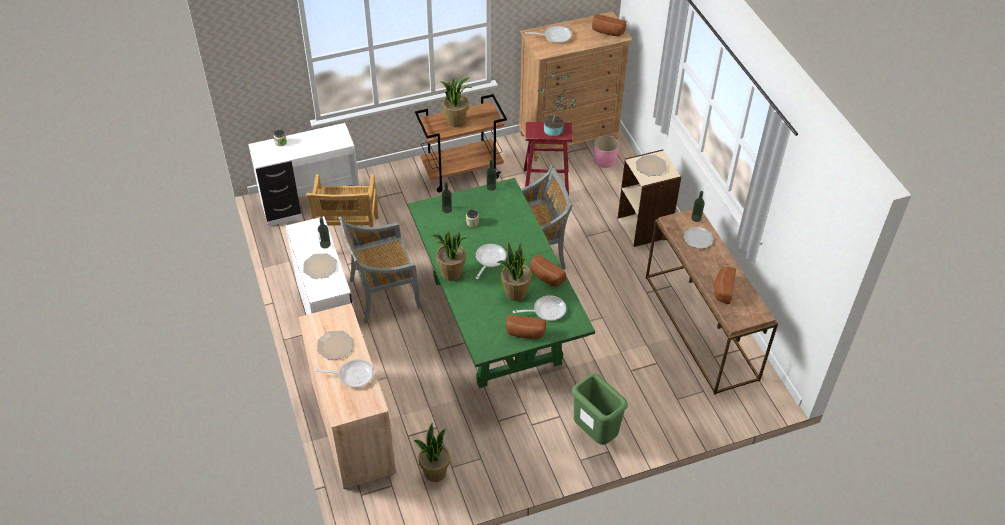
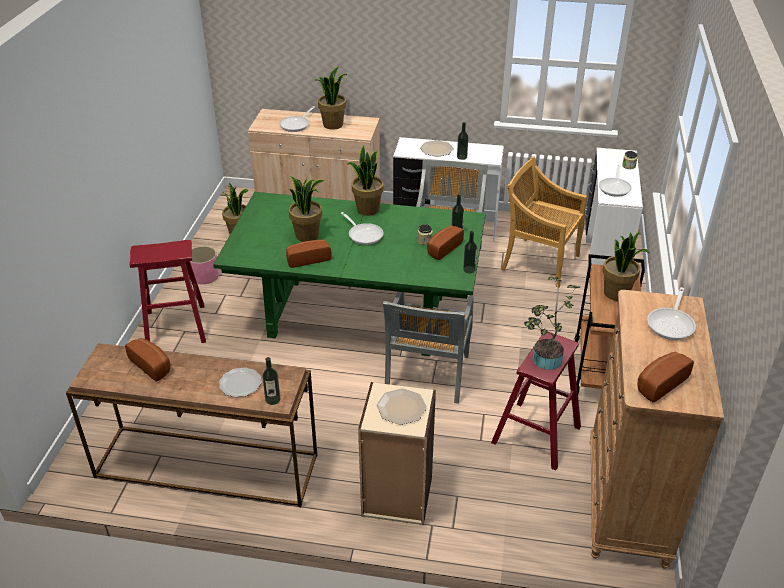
camera: 120 degrees right, 10 degrees down
plate [317,331,353,360] -> potted plant [315,66,347,130]
bread [506,315,546,339] -> bread moved to [427,225,464,260]
frying pan [513,295,566,321] -> frying pan moved to [599,165,632,197]
green trash can [572,374,628,445] -> red stool [130,240,206,343]
pink planter [593,135,619,168] -> pink planter moved to [190,246,219,284]

